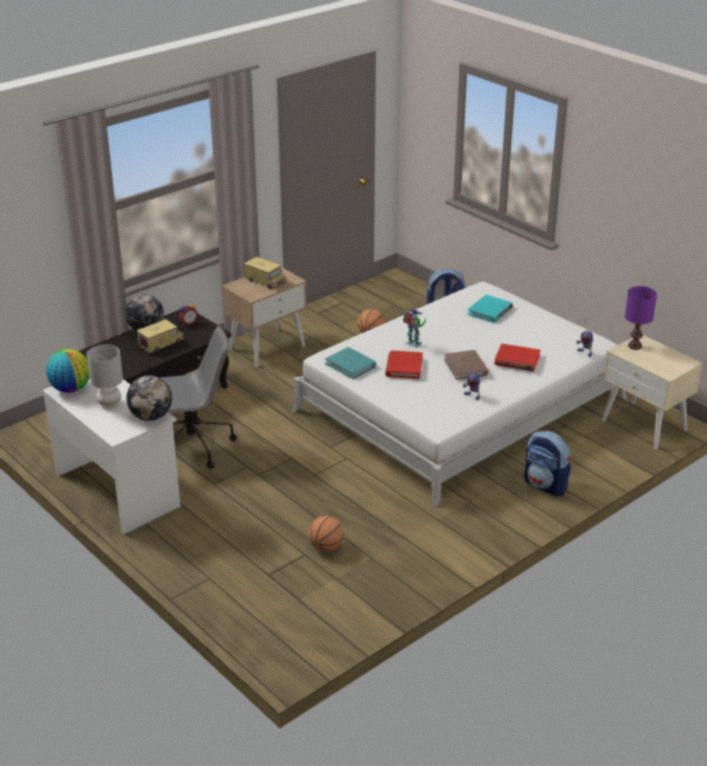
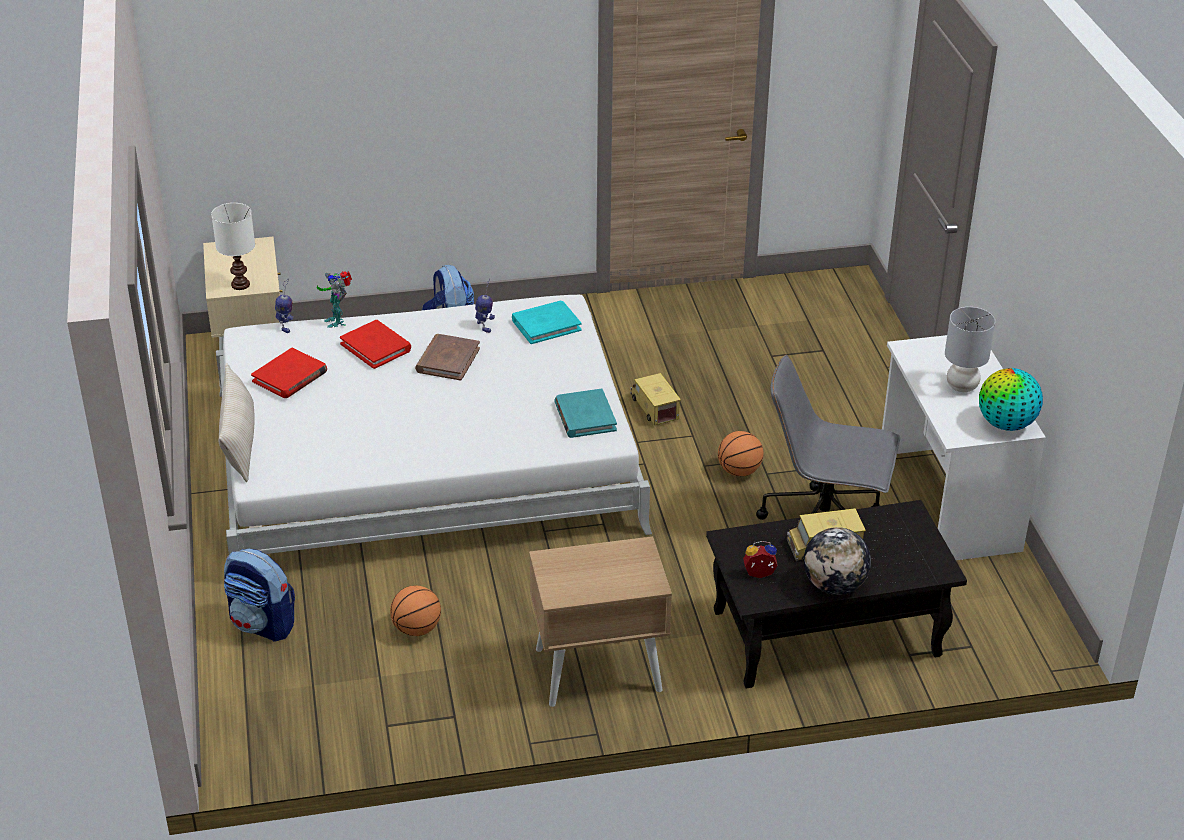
camera: 150 degrees left, 5 degrees up
globe [126,376,172,421] -> none
toy truck [244,257,287,289] -> toy truck moved to [630,373,681,425]
basketball [308,516,344,552] -> basketball moved to [718,431,764,476]
red book [385,350,423,379] -> red book moved to [251,348,327,398]
toy robot [403,308,426,348] -> toy robot moved to [317,271,352,328]
turquoise book [468,295,513,323] -> turquoise book moved to [512,301,581,344]
purple table lamp [625,286,657,350] -> white table lamp [211,203,255,290]
none -> beige pillow [219,363,255,482]

